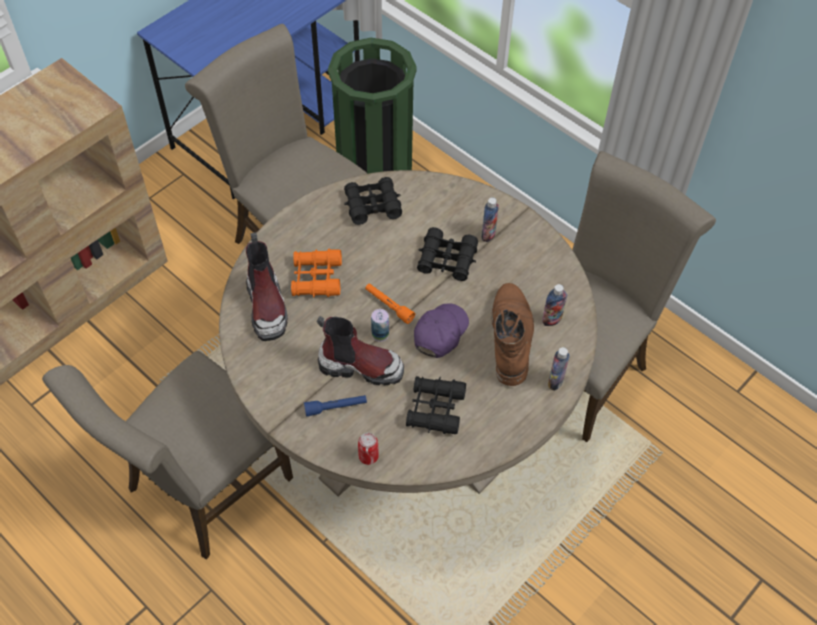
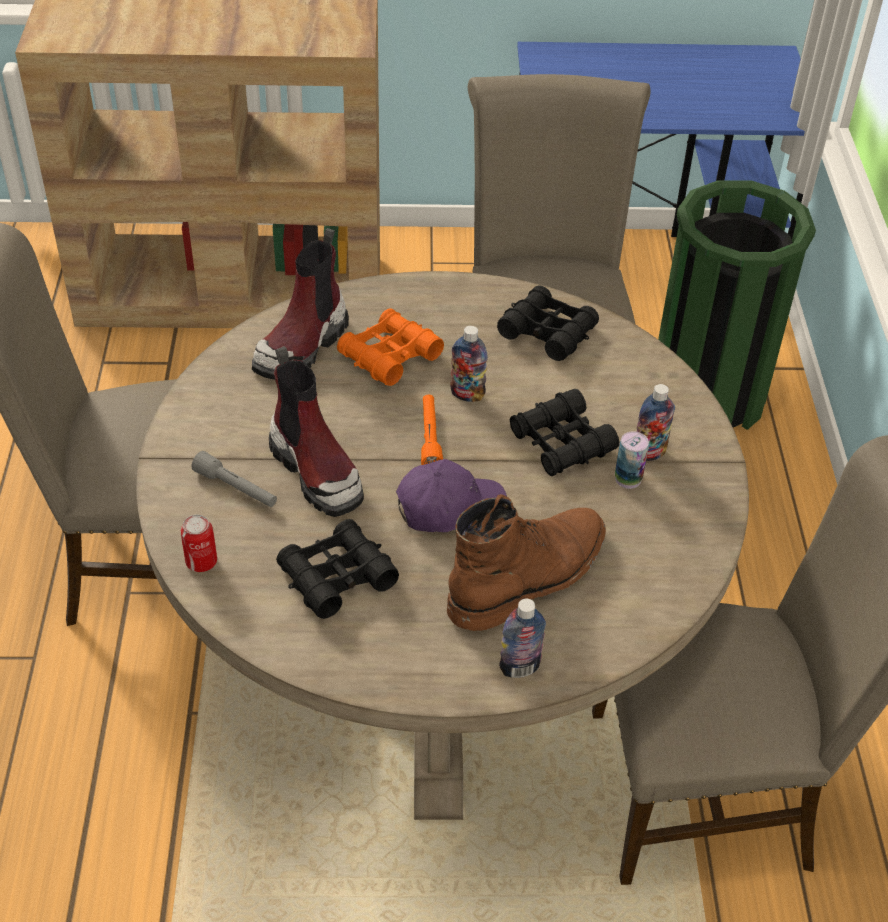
camera: 45 degrees right, 10 degrees down
blue flashlight [304,395,367,417] -> grey flashlight [192,451,277,507]
can [371,309,389,342] -> can moved to [615,431,649,489]
bottle [542,284,567,326] -> bottle moved to [450,326,488,402]

